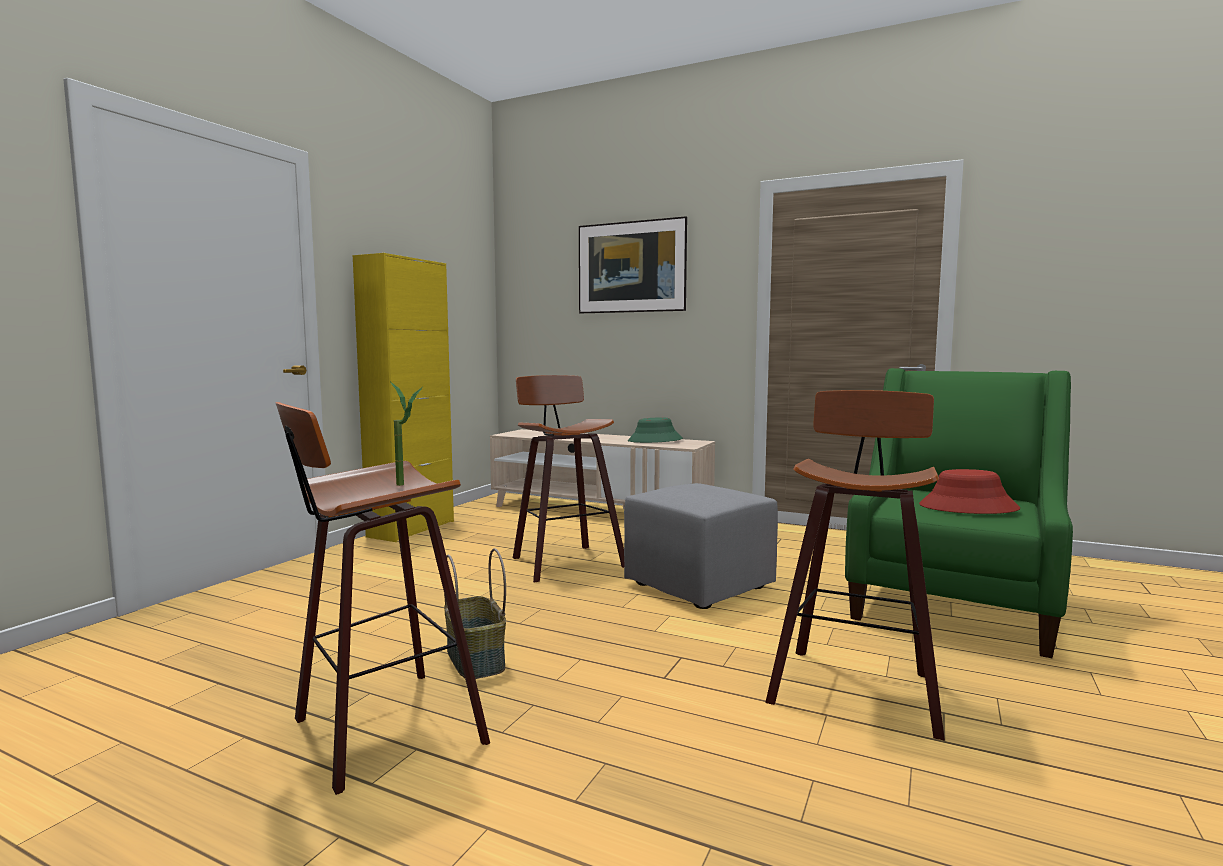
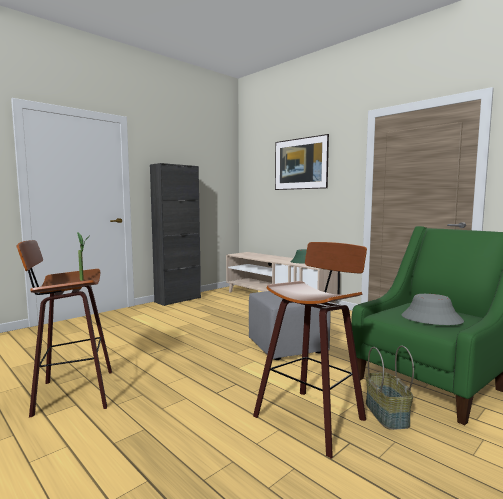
camera: 20 degrees right, 0 degrees up
yellow cabinet [353,253,454,542] -> black cabinet [150,163,201,306]
basket [444,548,506,679] -> basket moved to [366,346,414,430]
stool [513,375,624,583] -> none
red hat [919,469,1020,514] -> grey hat [401,294,464,325]

